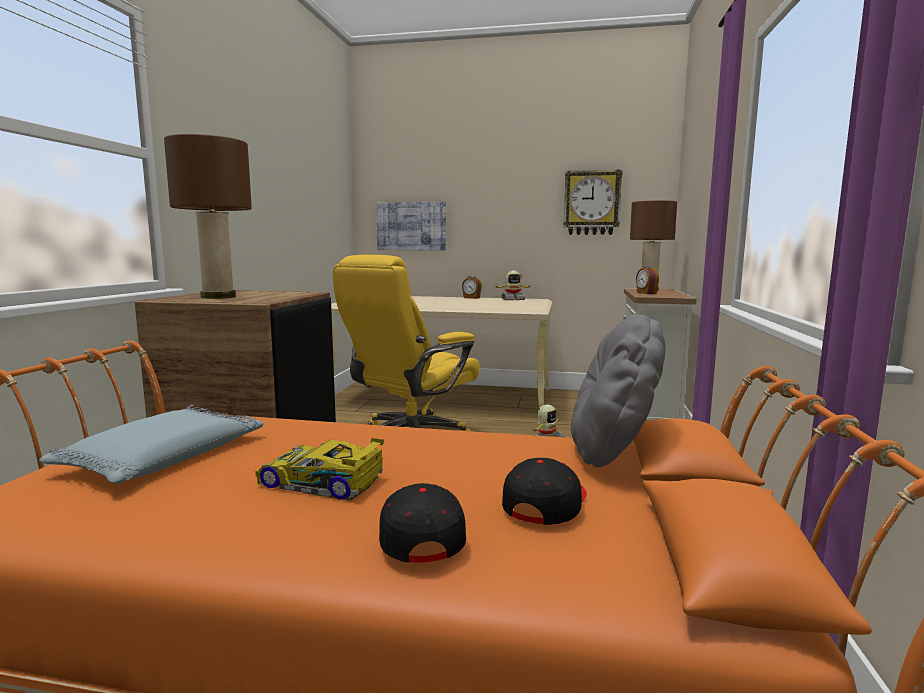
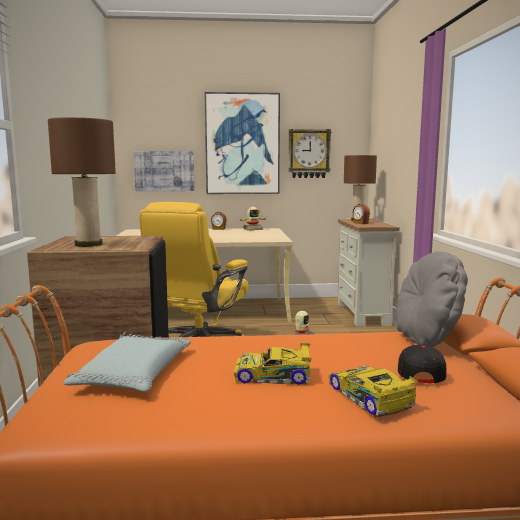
camera: 15 degrees left, 0 degrees up
black cap [379,483,466,563] -> toy car [328,365,418,417]
none -> picture [204,92,280,194]

